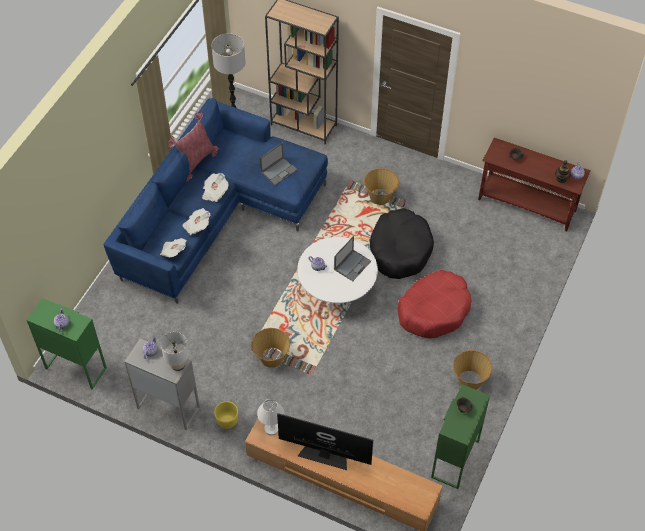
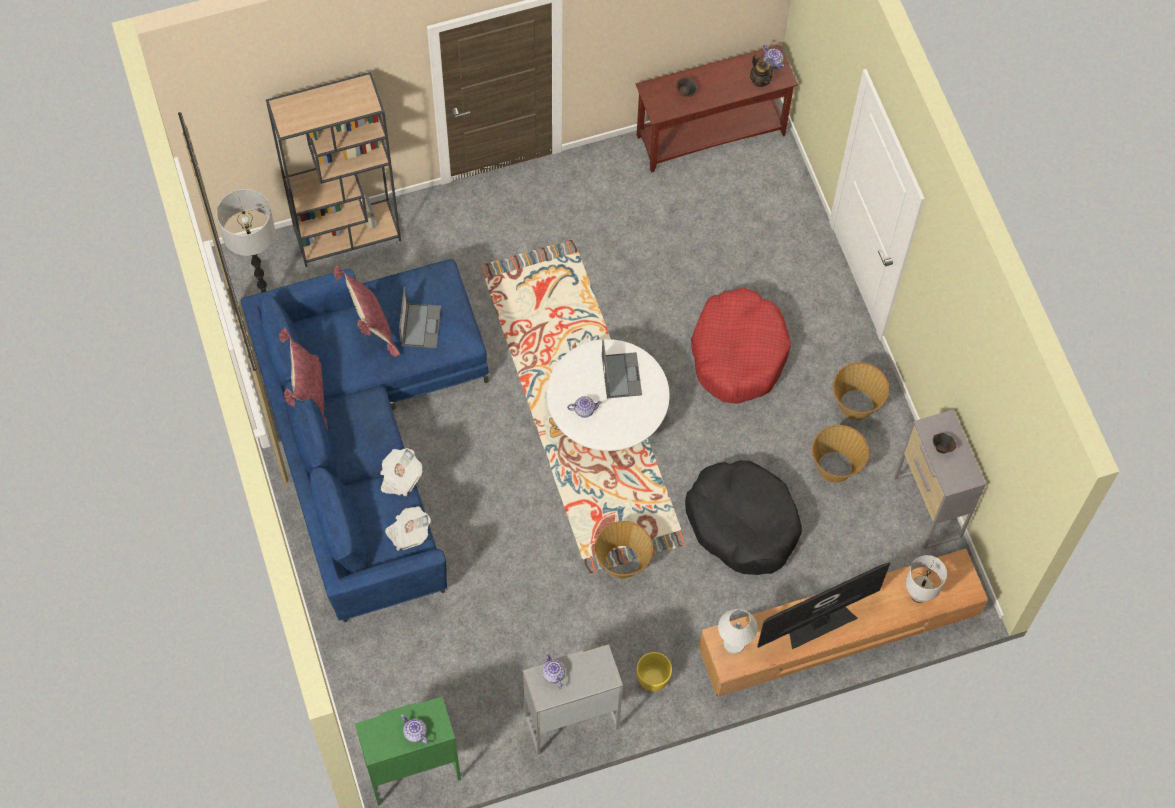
camera: 45 degrees left, 10 degrees up
white table lamp [161,332,189,371] -> white table lamp moved to [906,555,947,603]
newspaper [202,173,228,202] -> none
basket [364,168,399,205] -> basket moved to [812,425,869,483]
black dog bed [369,208,434,279] -> black dog bed moved to [685,460,802,575]
green cabinet [431,384,490,489] -> grey cabinet [894,410,986,549]
none -> red pillow [333,265,400,357]

